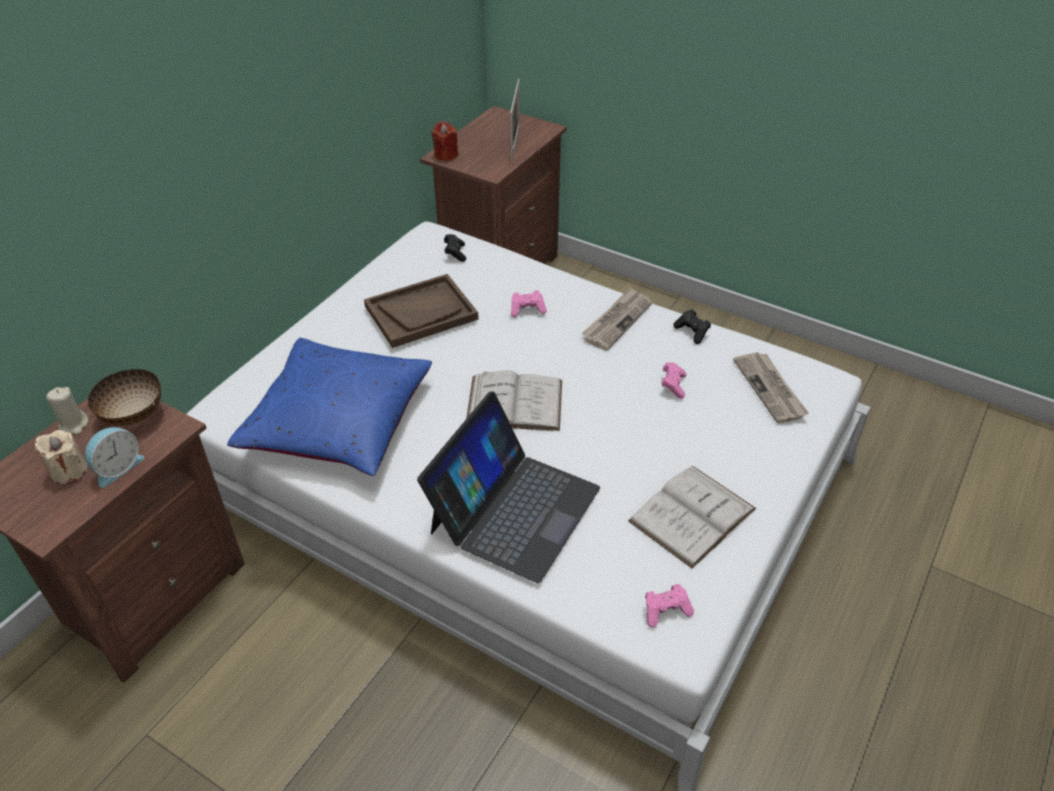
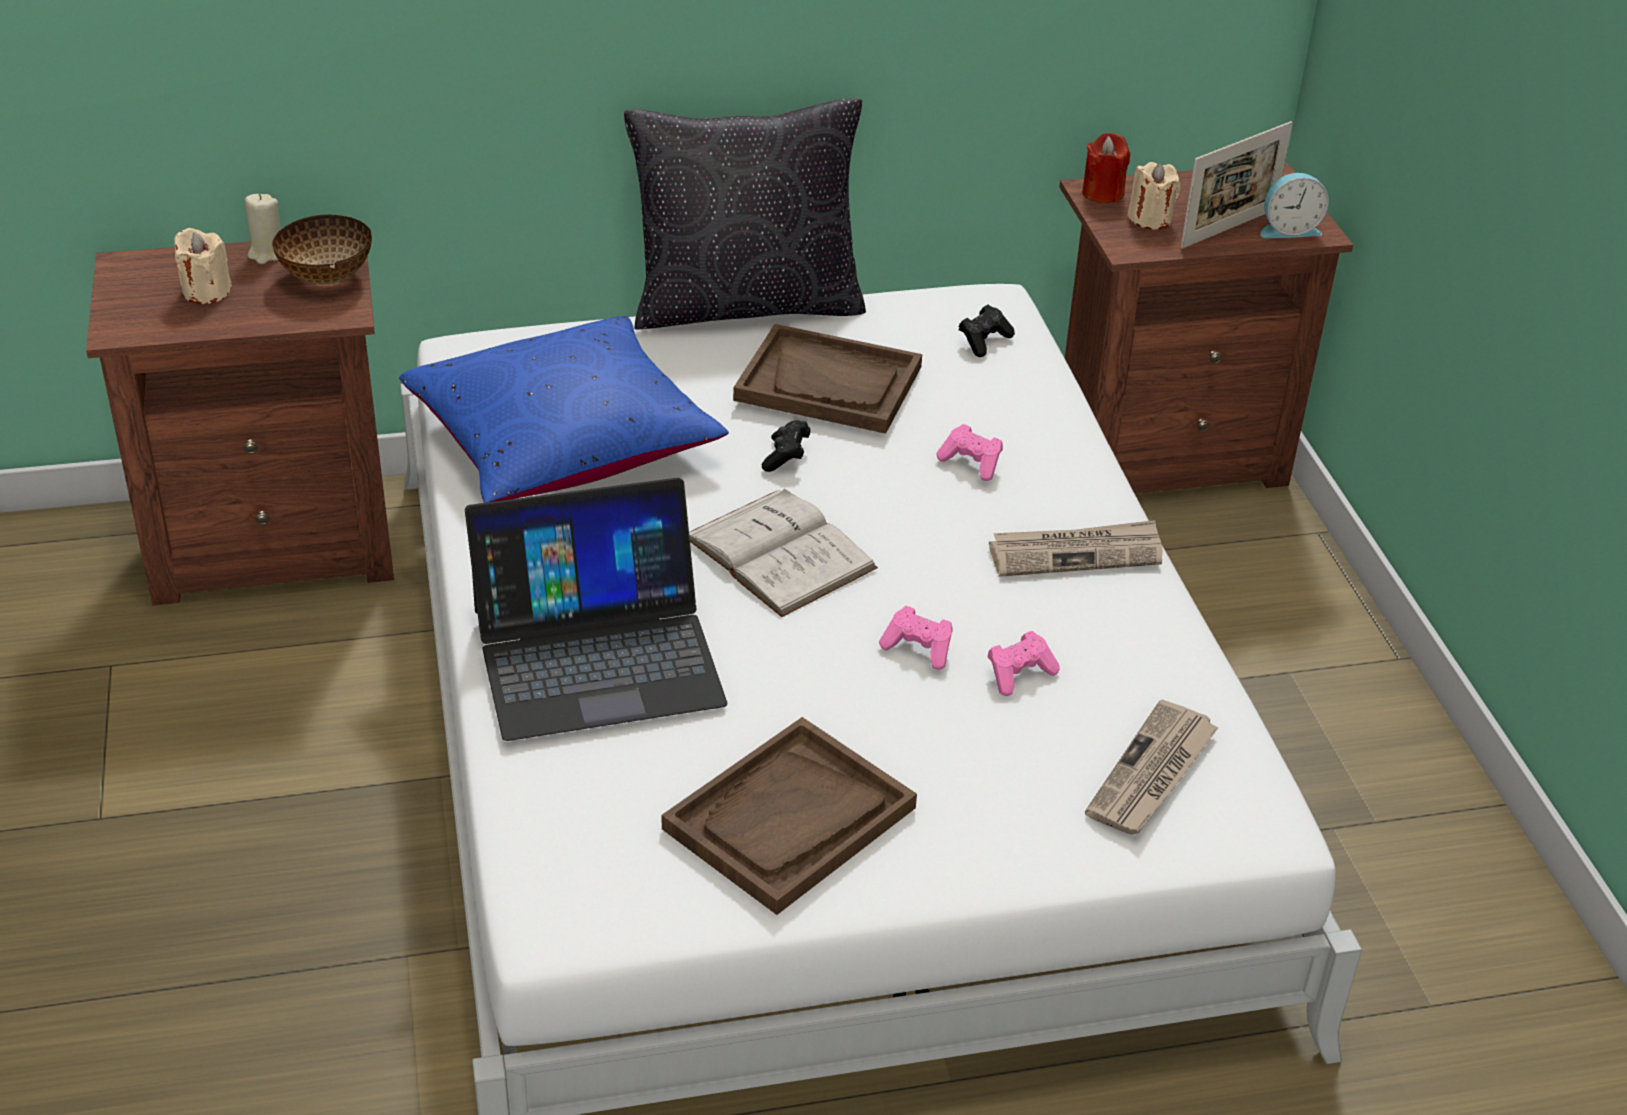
camera: 45 degrees right, 5 degrees down
alarm clock [85,427,144,488] -> alarm clock moved to [1261,173,1329,238]
white book [628,466,756,569] -> brown tray [661,717,917,915]
pink game controller [645,584,694,627] -> pink game controller moved to [879,606,952,670]
black game controller [674,309,711,344] -> black game controller moved to [762,420,811,472]
none -> black pillow [624,99,866,330]
none -> beige candle [1128,162,1180,229]

